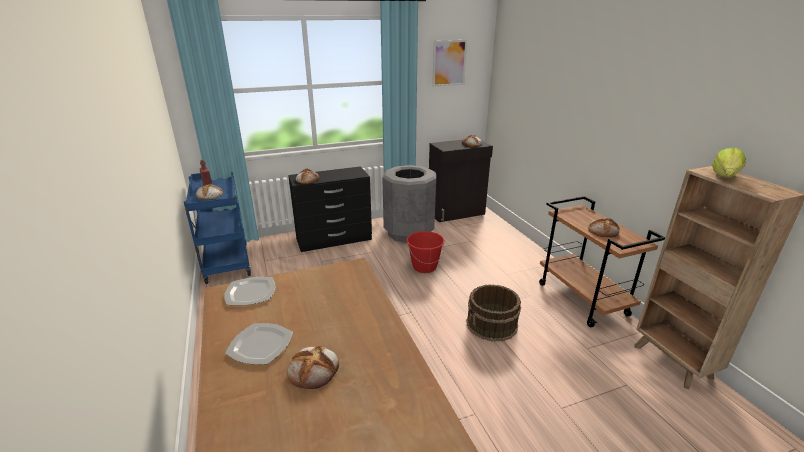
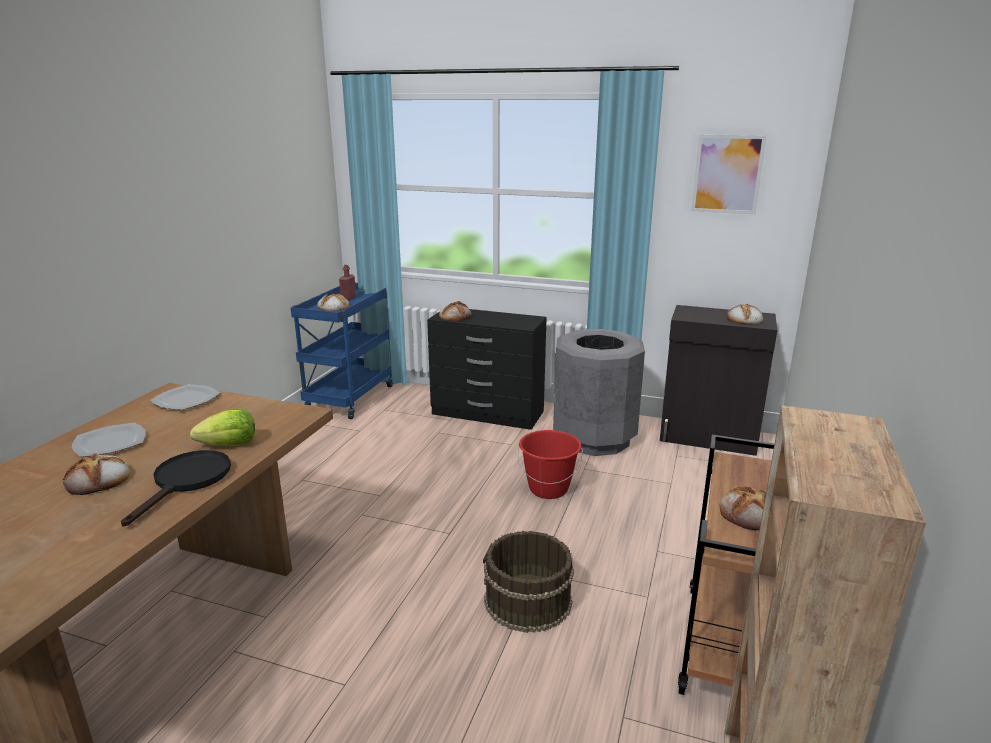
camera: 40 degrees right, 5 degrees down
lettuce [712,147,746,177] -> lettuce moved to [190,408,255,446]
none -> black frying pan [121,450,231,526]

